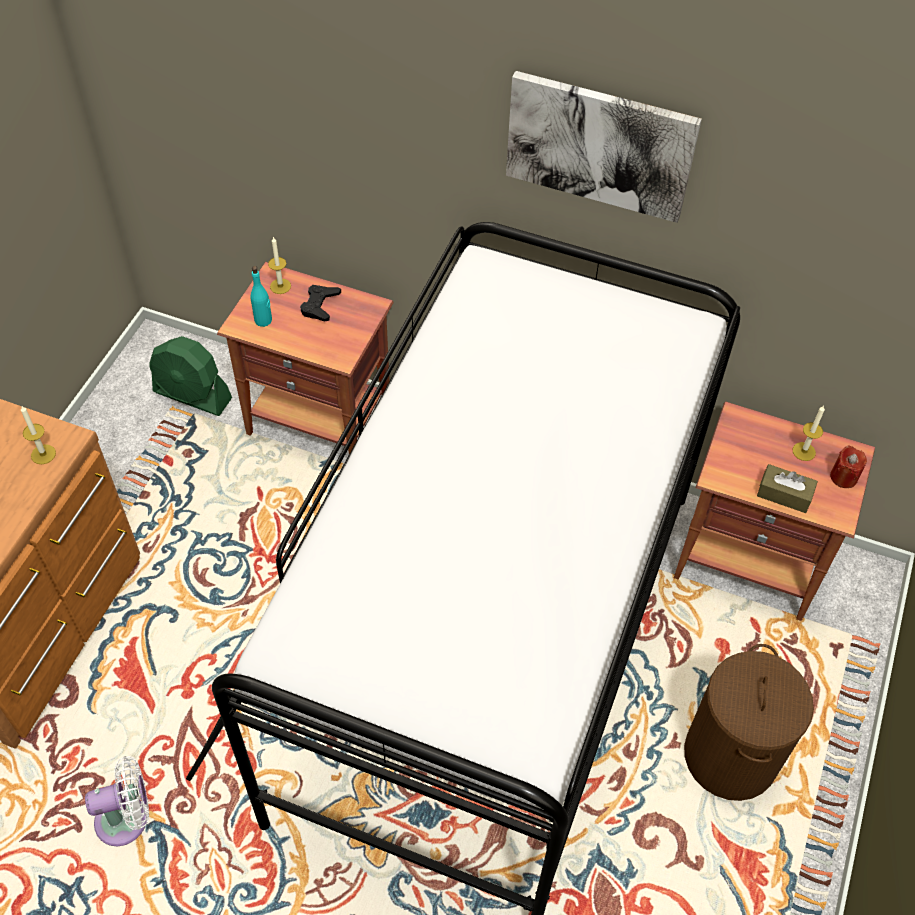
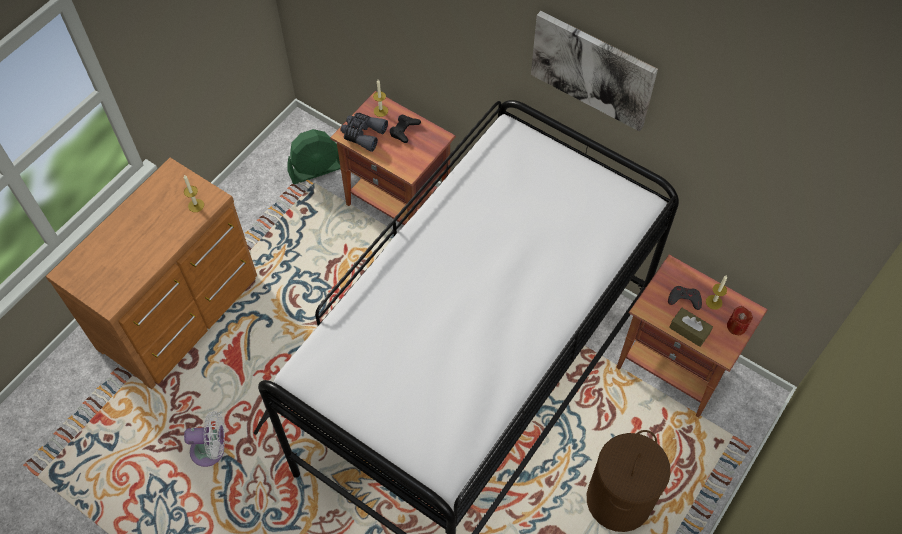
camera: 15 degrees right, 5 degrees up
green fan [150,336,232,416] -> green fan turned 60 degrees counterclockwise [288,129,341,184]
turquoise bottle [251,266,272,327] -> grey binoculars [340,113,388,152]
none -> grey game controller [668,286,702,310]

